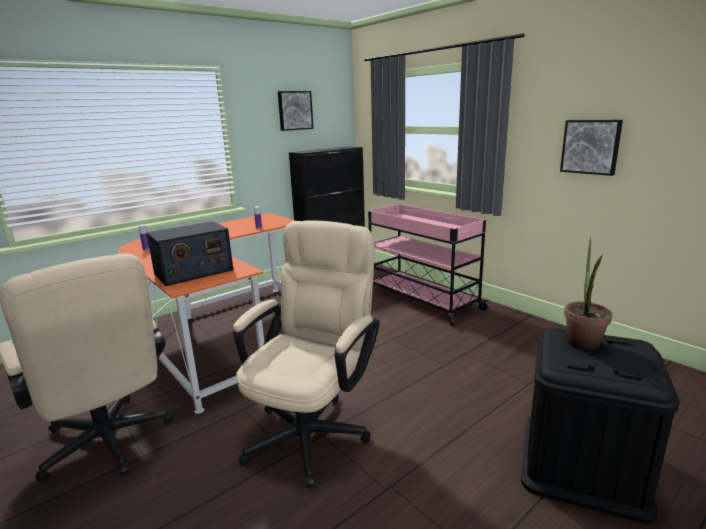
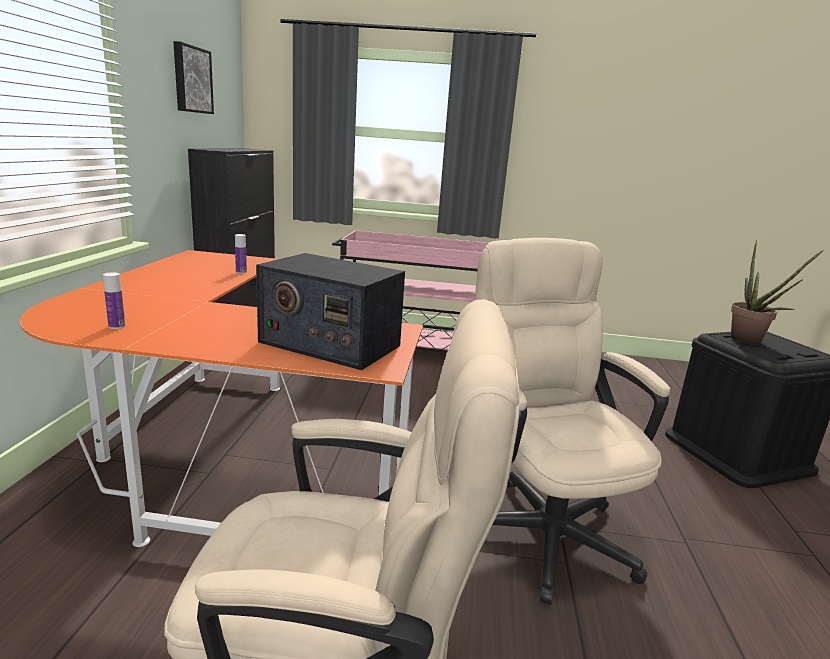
camera: 45 degrees left, 0 degrees up
radio [146,221,233,286] -> radio turned 105 degrees clockwise [256,253,405,370]
picture [560,120,623,176] -> none

